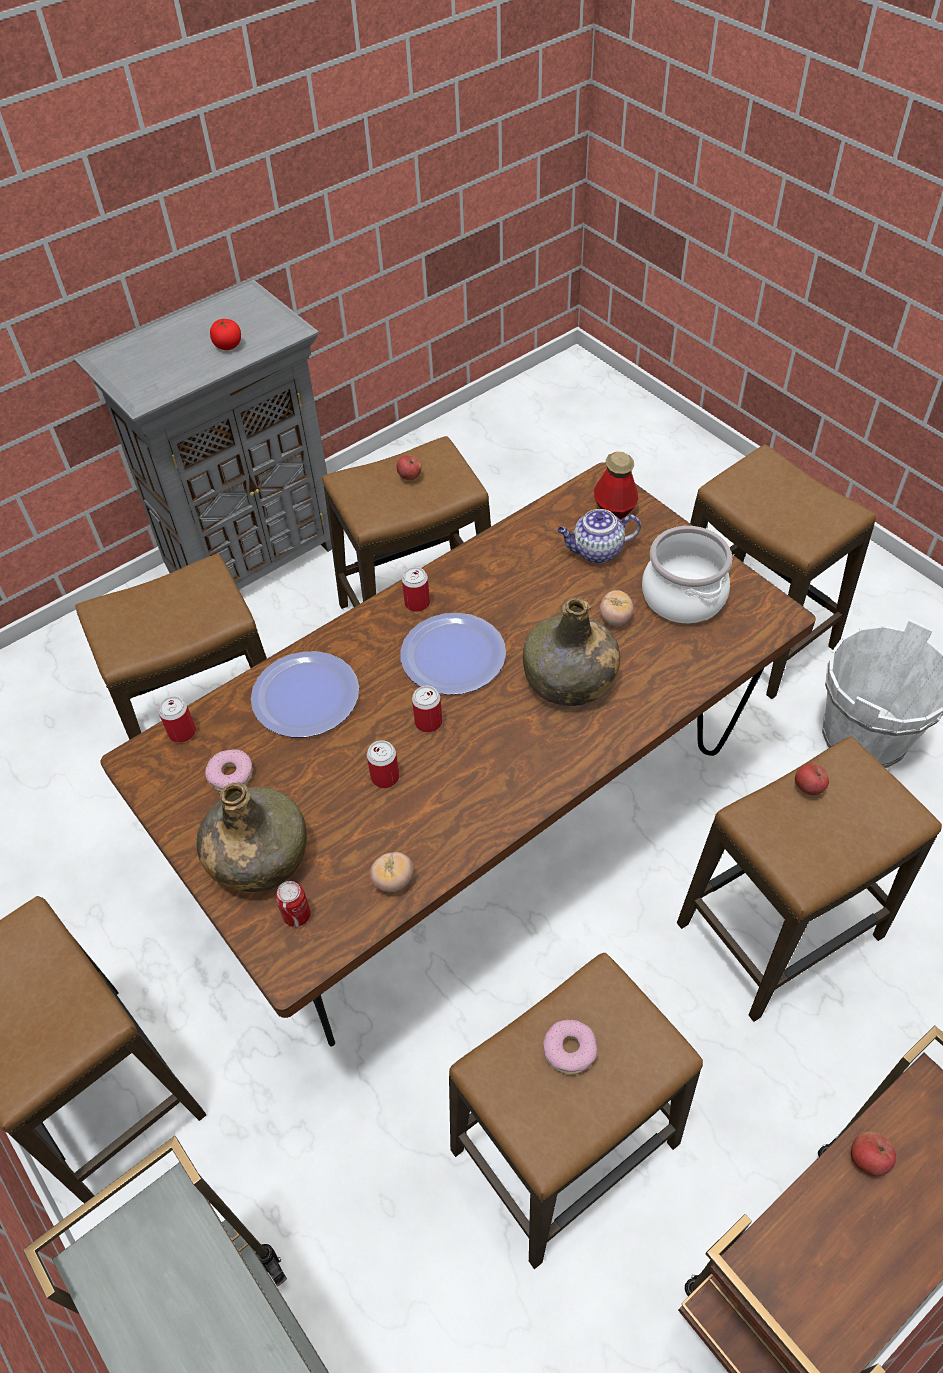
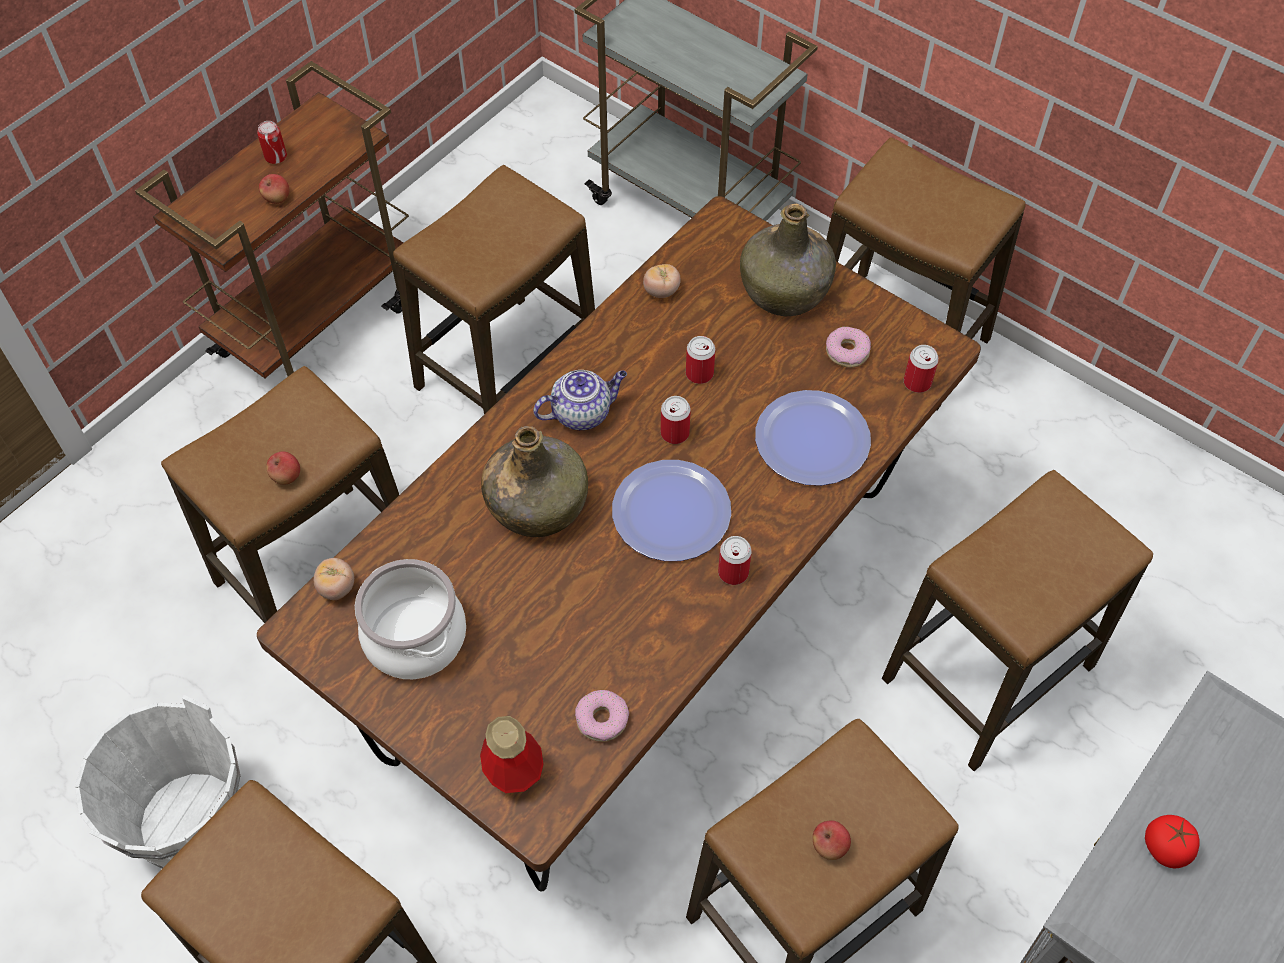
camera: 165 degrees right, 5 degrees up
can [276,881,311,927] -> can moved to [257,121,287,164]
donut [543,1019,597,1075] -> donut moved to [575,690,629,742]
teapot [557,509,641,563] -> teapot moved to [533,370,627,430]
tomato [600,590,634,626] -> tomato moved to [314,558,354,600]

